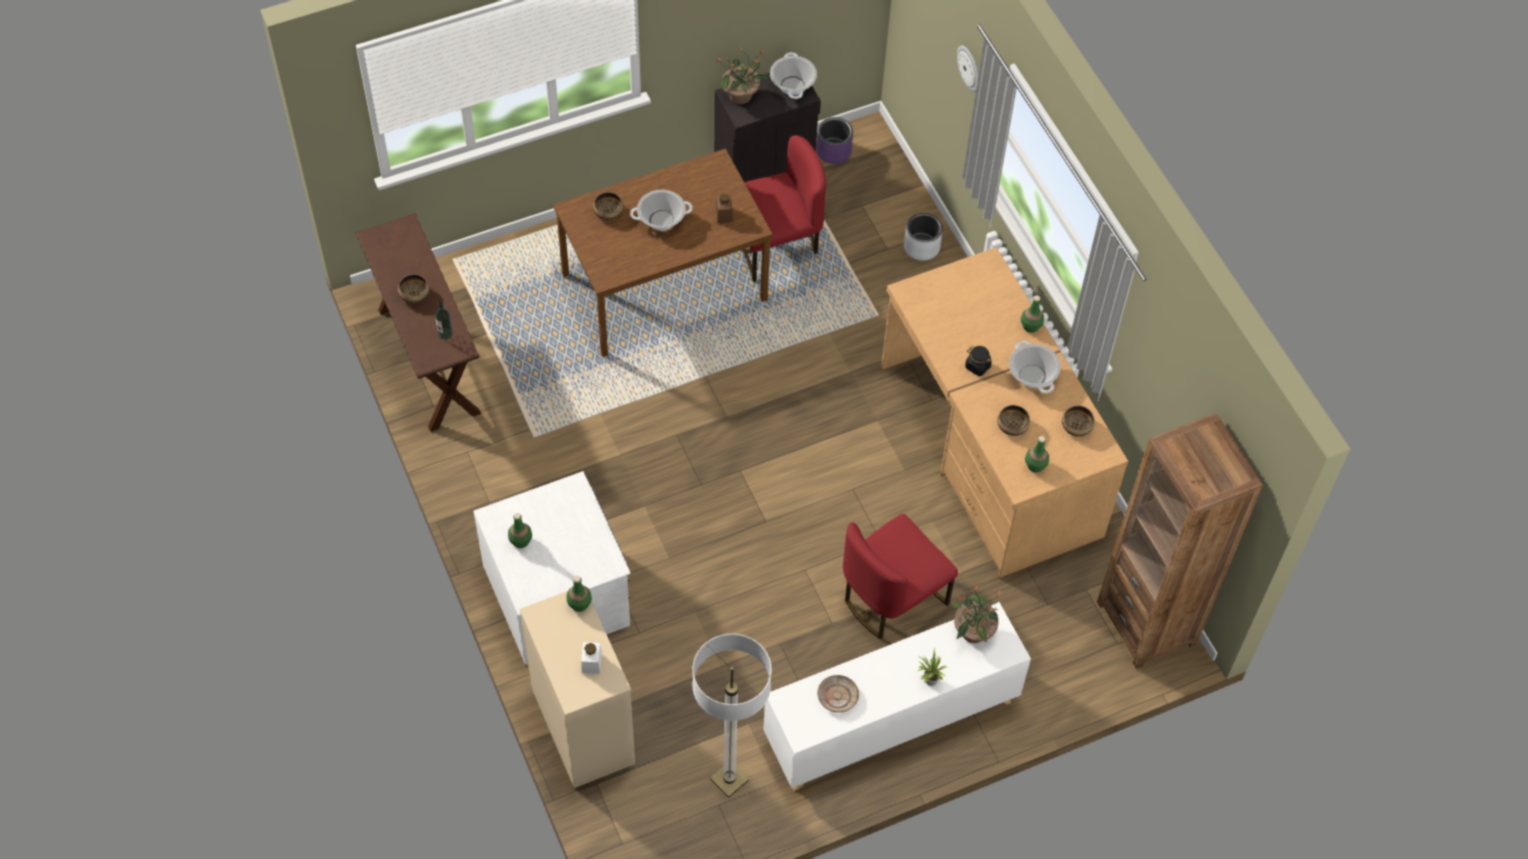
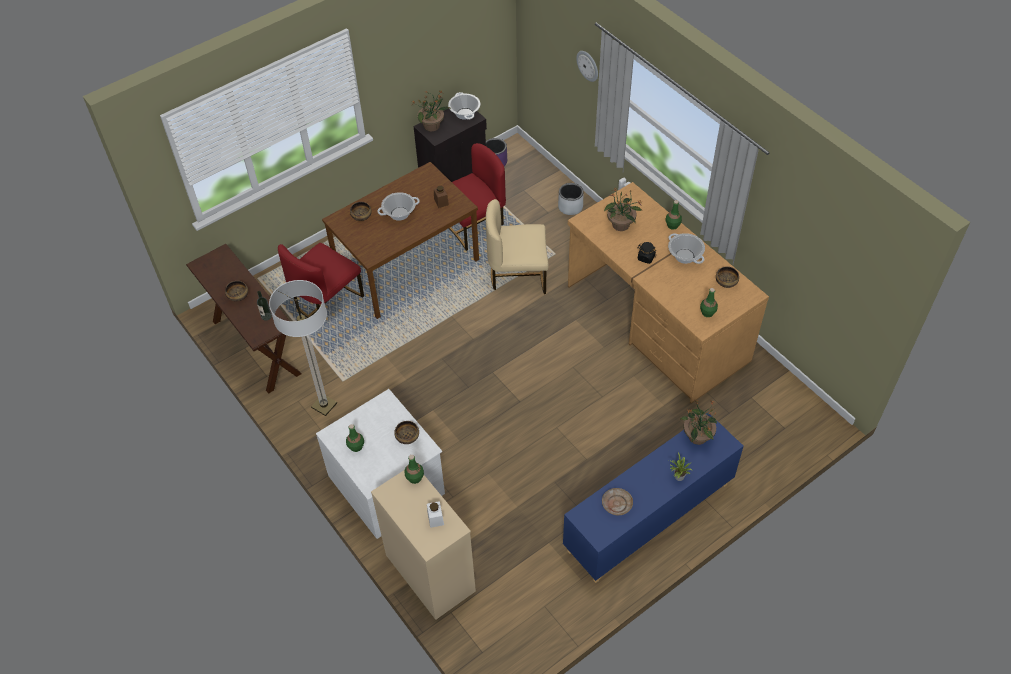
camera: 10 degrees left, 5 degrees down
floor lamp [693,634,772,798] -> floor lamp moved to [269,280,337,416]
white cabinet [763,602,1031,791] -> blue cabinet [563,413,744,583]
red chair [843,514,958,640] -> red chair moved to [278,243,364,318]
bowl [997,405,1030,436] -> bowl moved to [394,421,419,444]
brown bookcase [1097,413,1263,669] -> none
none -> beige chair [486,199,549,294]
none -> potted plant [604,188,643,231]

